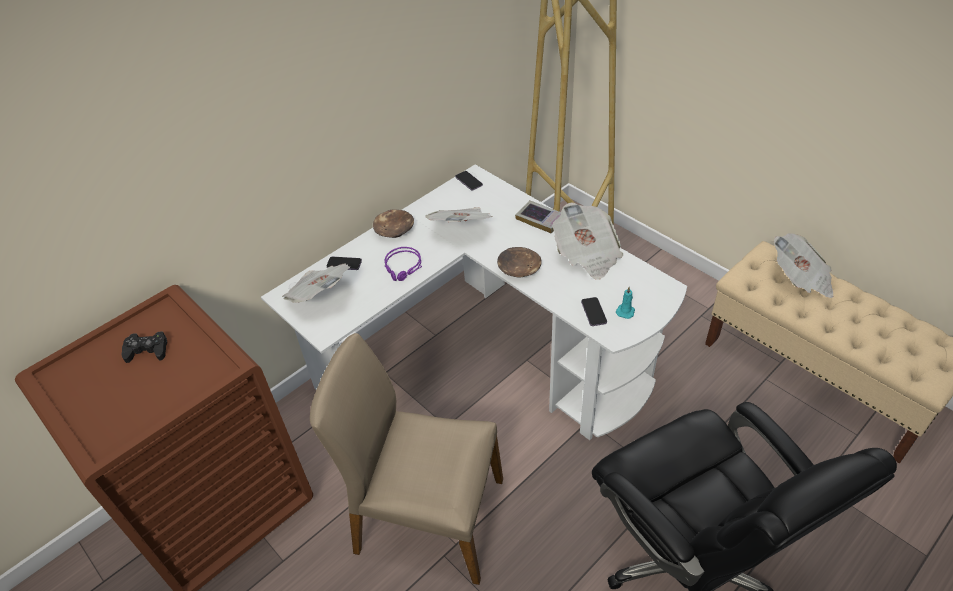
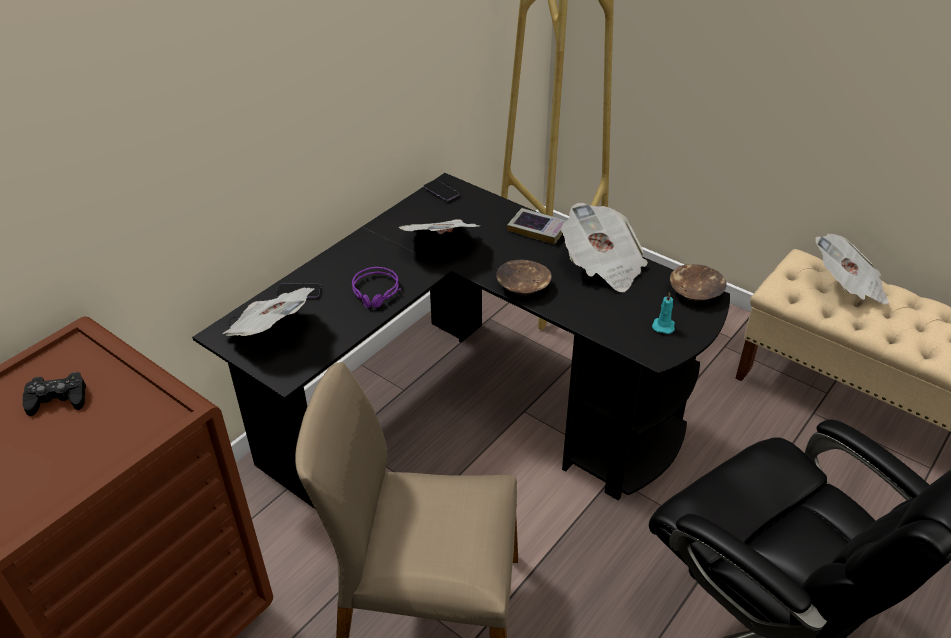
camera: 10 degrees left, 5 degrees down
white desk [261,164,687,440] -> black desk [192,173,730,509]
brown bowl [373,209,414,238] -> brown bowl moved to [670,264,727,301]
phone [581,297,607,326] -> none

